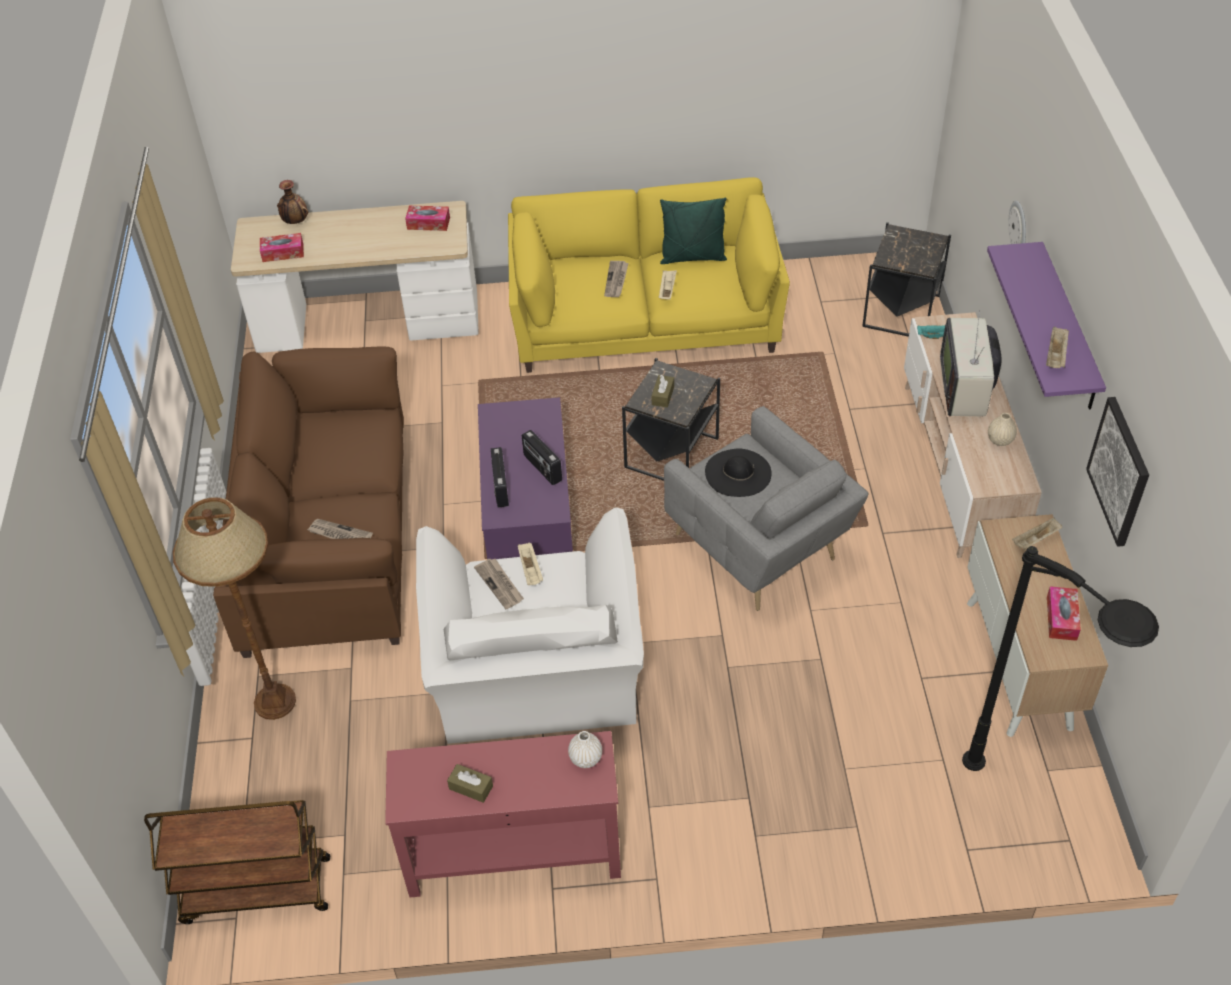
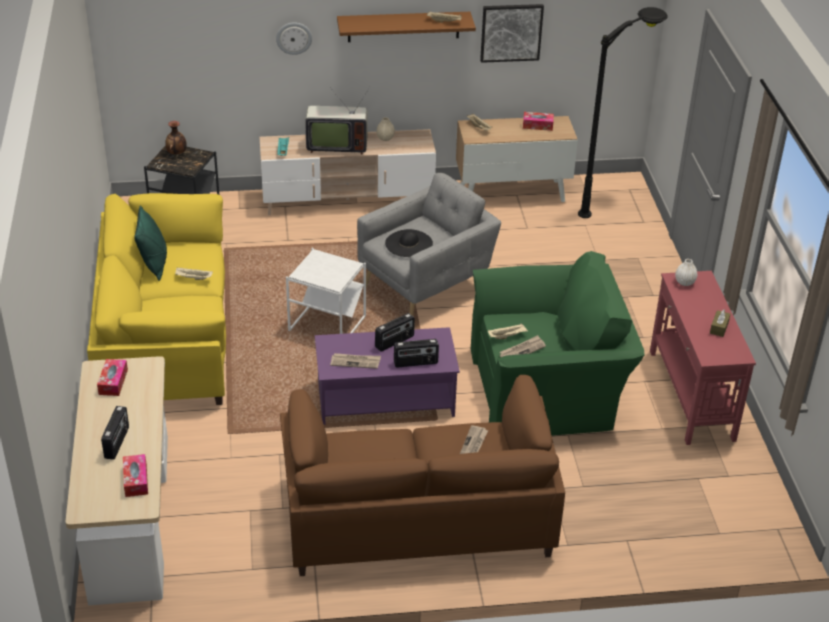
camera: 95 degrees left, 10 degrees down
brown cart [144,800,330,924] -> none
brown floor lamp [173,497,296,720] -> none
vase [277,180,308,224] -> vase moved to [165,121,187,154]
white armchair [416,507,644,744] -> green armchair [471,251,644,436]
newspaper [604,261,628,297] -> newspaper moved to [330,353,381,369]
black side table [622,358,720,481] -> white side table [286,248,366,334]
brown tissue box [652,375,674,408] -> none
purple shelf [987,242,1106,409] -> brown shelf [337,12,476,42]
none -> radio [101,406,129,460]

